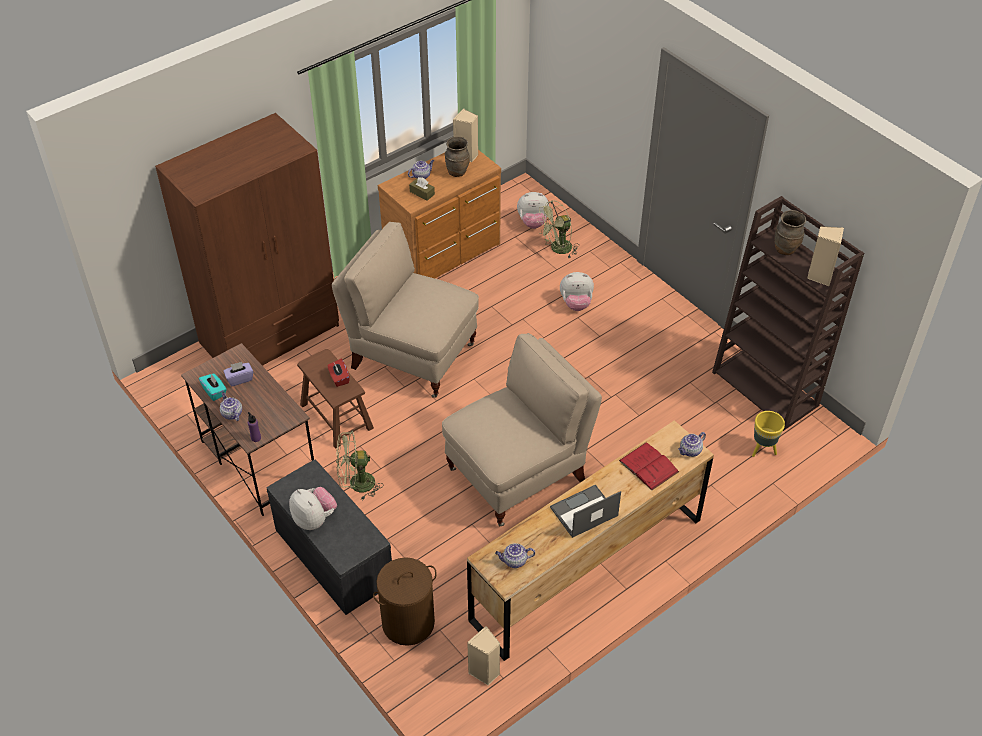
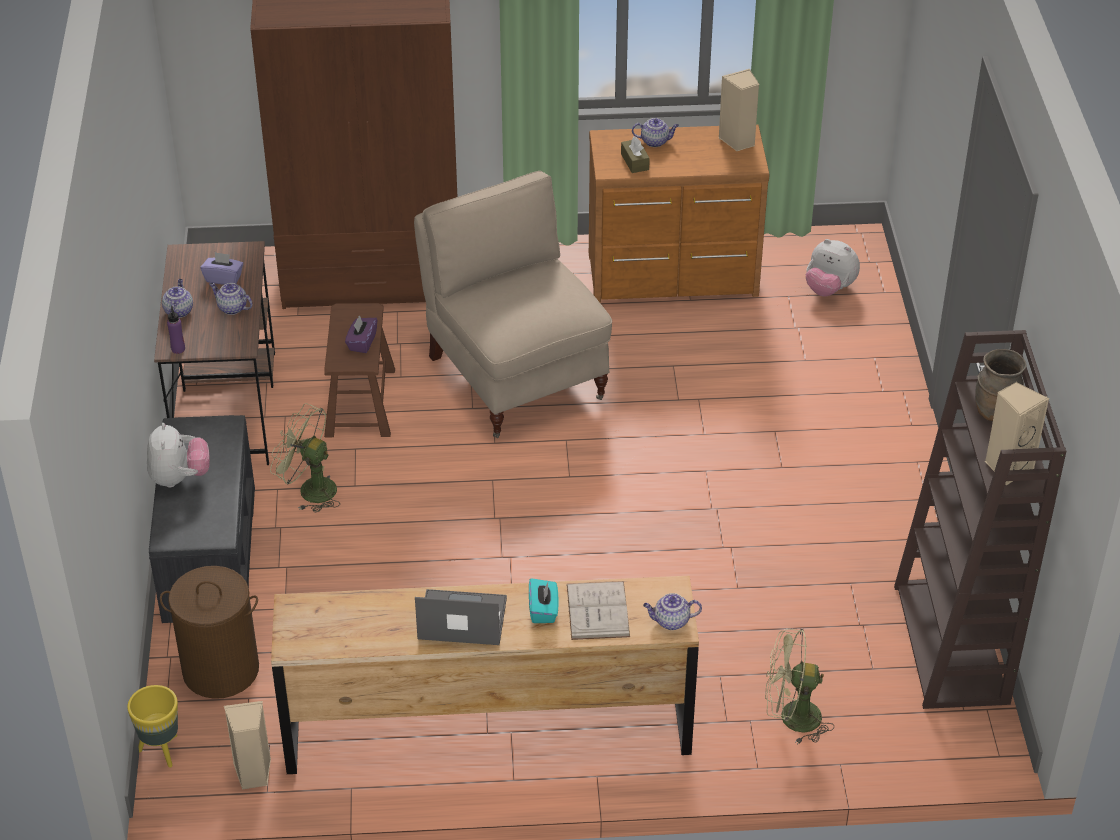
camera: 35 degrees right, 5 degrees down
turquoise tissue box [199,373,227,401] -> turquoise tissue box moved to [529,578,558,623]
red tissue box [327,359,350,387] -> purple tissue box [345,315,377,353]
beige chair [442,333,602,526] -> none
brown vase [445,137,470,177] -> none
teapot [495,543,535,568] -> teapot moved to [209,283,253,315]
green fan [537,200,579,258] -> green fan moved to [765,629,834,744]
plush toy [560,272,594,311] -> none
red book [619,442,679,491] -> white book [567,581,630,640]
yellow planter [752,411,785,457] -> yellow planter moved to [127,685,178,767]

